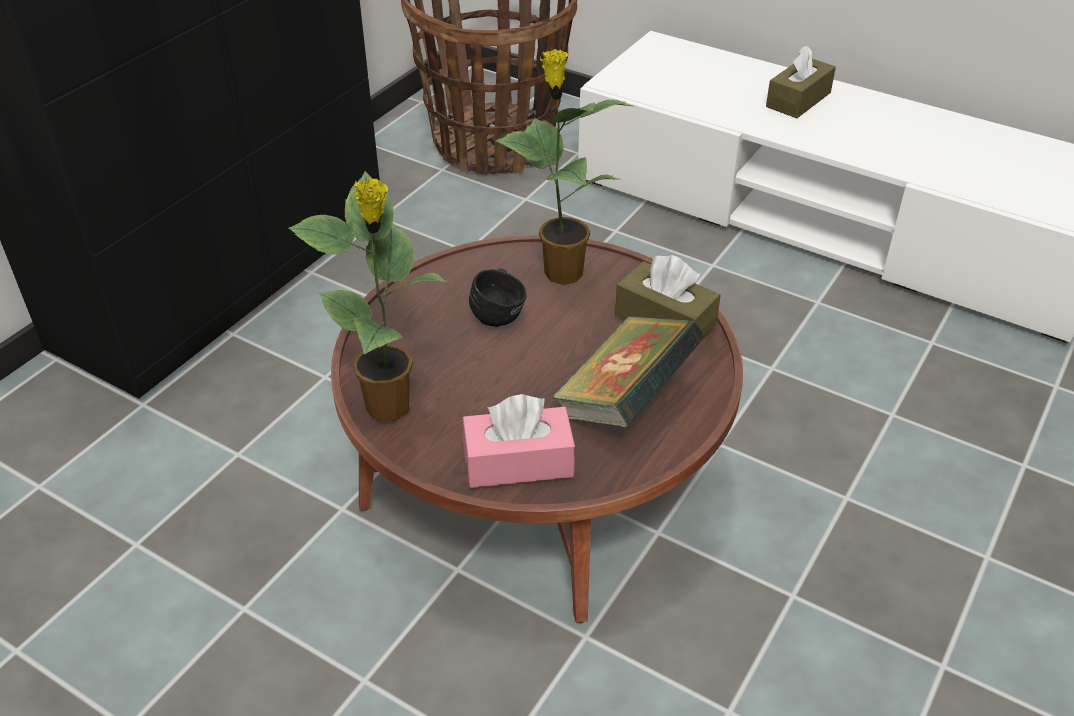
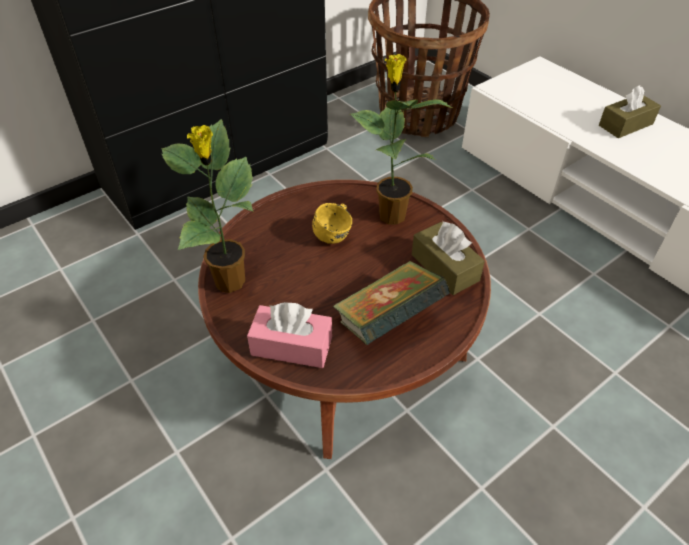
camera: 20 degrees right, 5 degrees up
black mug [469,269,527,327] -> yellow mug [312,203,352,244]

